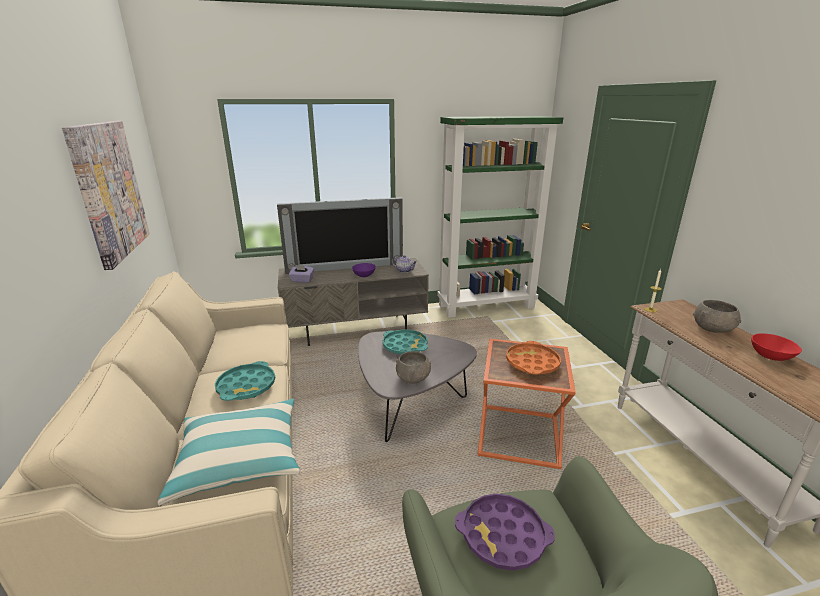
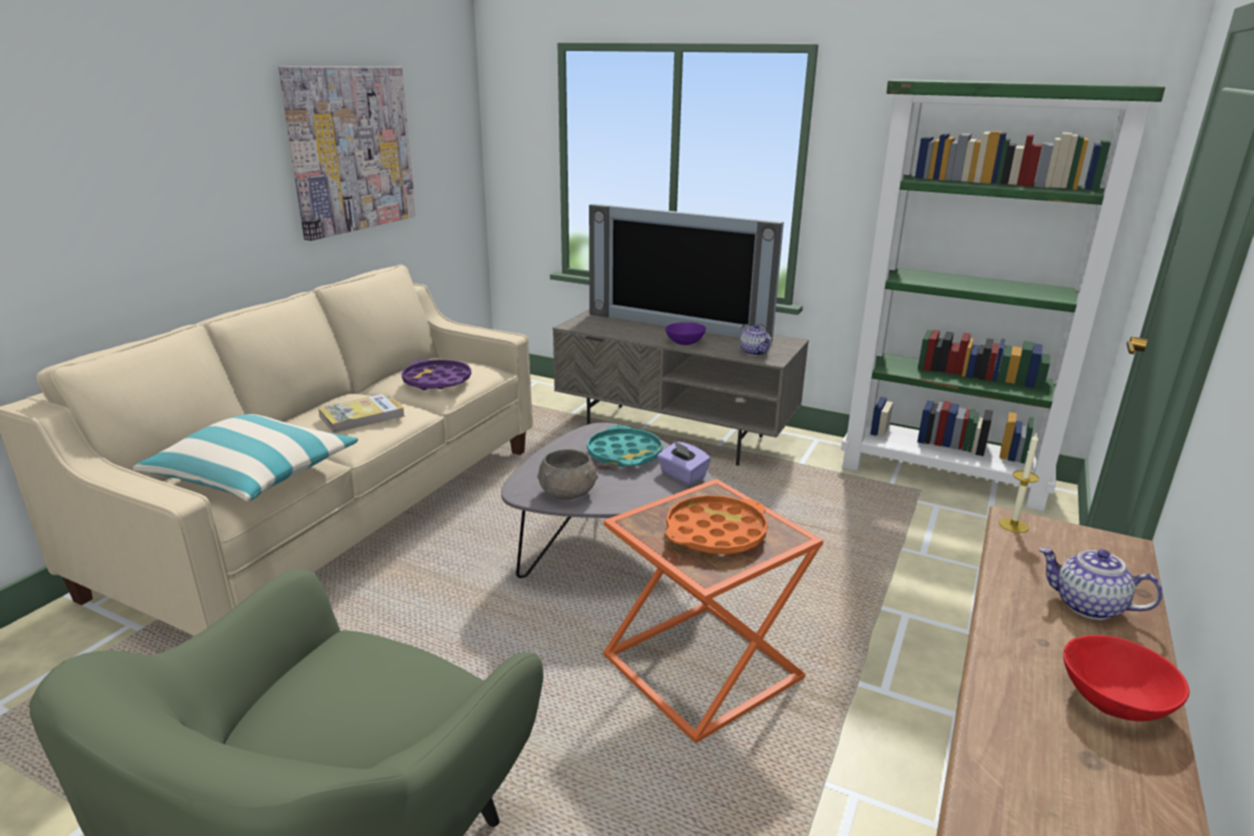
camera: 40 degrees right, 0 degrees up
turquoise tray [215,361,275,401] -> book [318,393,405,433]
purple tissue box [289,265,314,283] -> purple tissue box moved to [657,441,711,485]
purple tray [455,494,555,571] -> purple tray moved to [401,359,471,390]
grey bowl [693,300,741,333] -> teapot [1039,547,1163,620]

